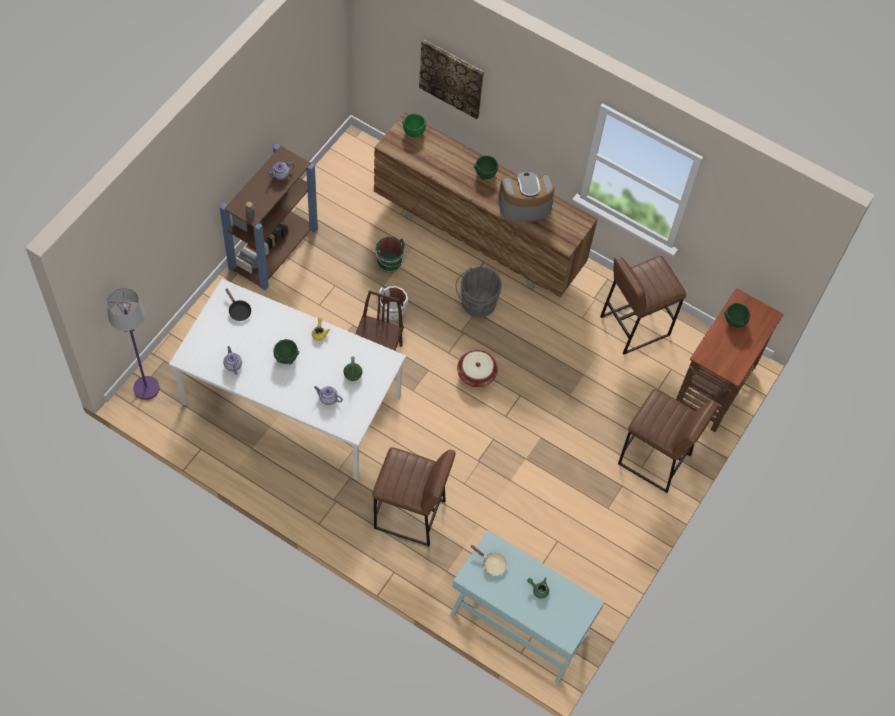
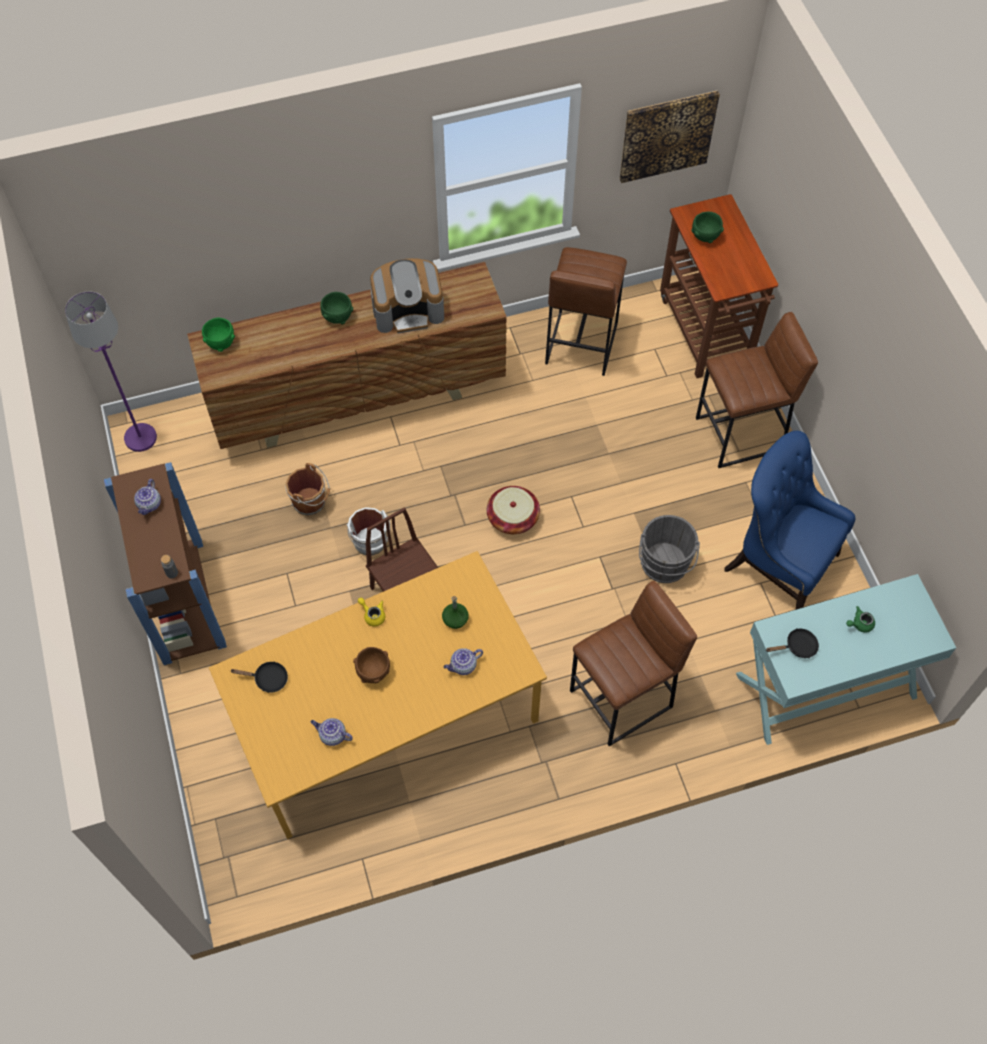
camera: 45 degrees left, 0 degrees up
purple floor lamp [107,288,160,400] -> purple floor lamp moved to [65,291,157,452]
white dining table [169,279,406,480] -> orange dining table [209,551,547,839]
green bowl [274,339,299,364] -> brown bowl [353,647,390,683]
green bucket [376,237,407,273] -> brown bucket [285,463,330,516]
picture [419,40,484,119] -> picture moved to [620,90,720,183]
grey bucket [456,267,502,318] -> grey bucket moved to [639,515,700,583]
beige frying pan [471,545,507,576] -> black frying pan [766,628,819,658]
coffee machine [498,171,555,222] -> coffee machine turned 135 degrees counterclockwise [370,258,444,333]
none -> blue chair [724,431,855,610]

